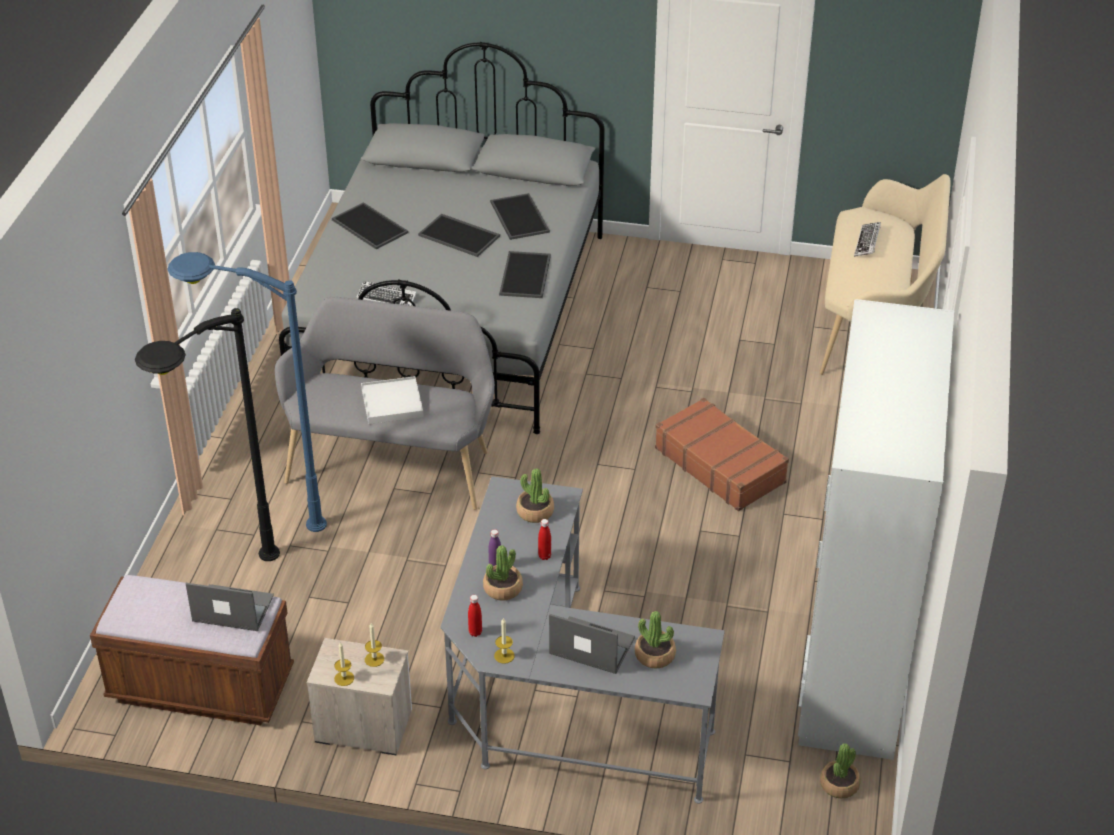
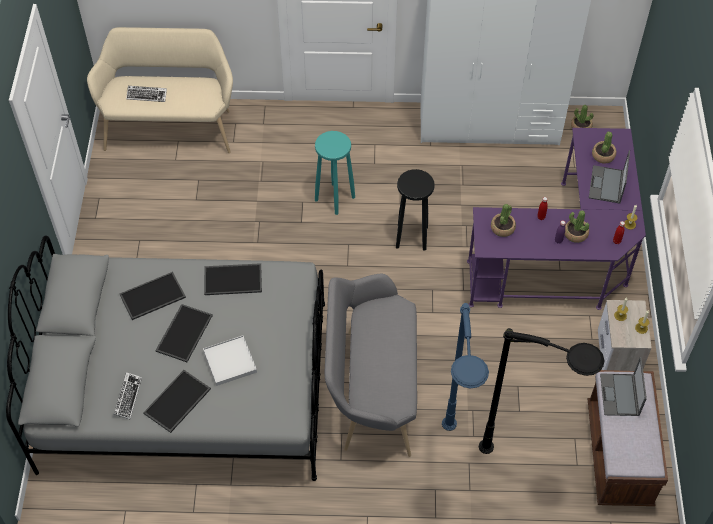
camera: 100 degrees left, 15 degrees up
keyboard [356,281,417,306] -> keyboard moved to [114,372,142,419]
white tray [361,376,424,424] -> white tray moved to [203,335,257,386]
grey desk [441,476,725,804] -> purple desk [467,128,646,310]
brown suitcase [655,398,789,511] -> turquoise stool [315,131,355,215]
none -> black stool [396,169,435,251]

